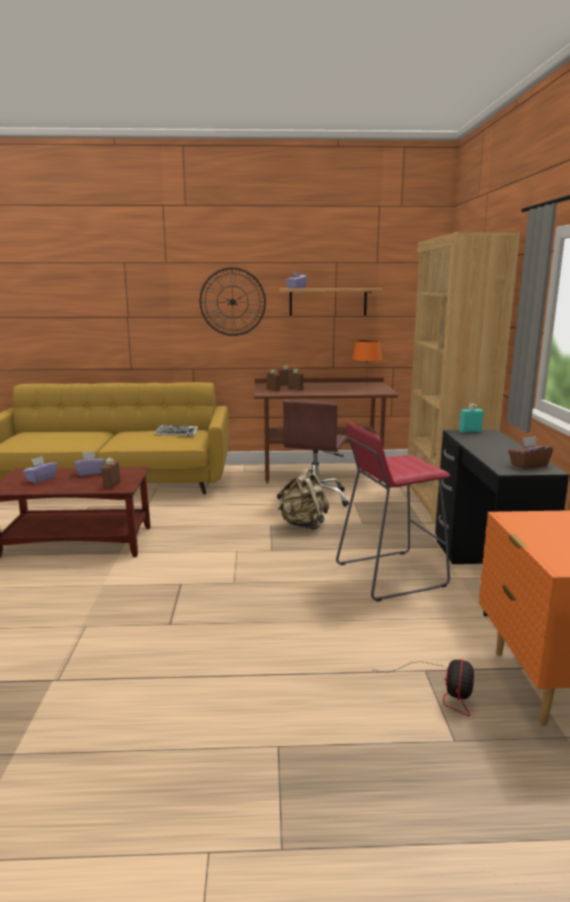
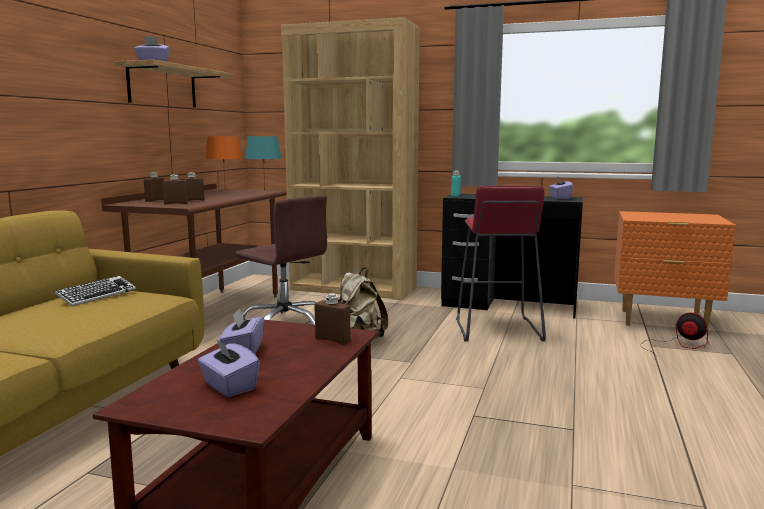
camera: 70 degrees left, 5 degrees down
wall clock [199,268,266,336] -> none
brown tissue box [508,436,553,469] -> purple tissue box [548,177,573,199]
none -> turquoise table lamp [245,136,282,191]

